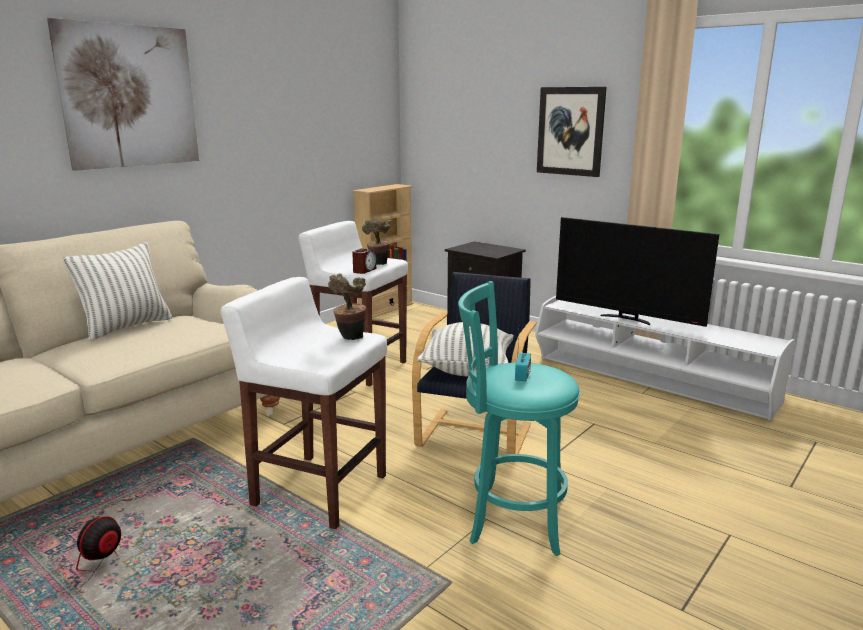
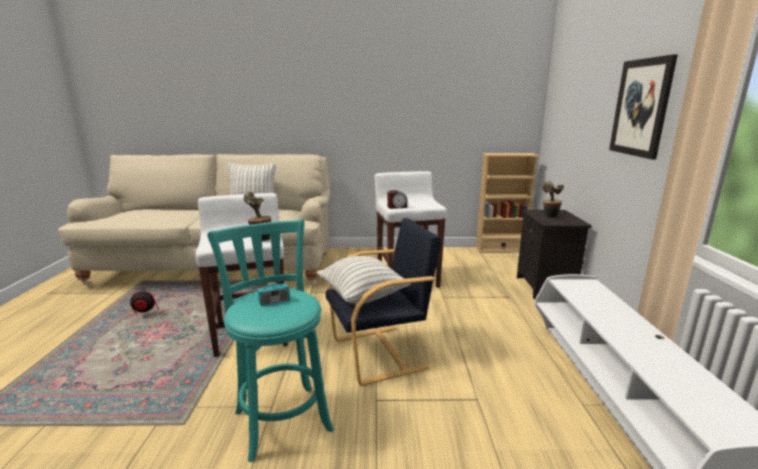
camera: 50 degrees right, 0 degrees up
picture [47,18,199,171] -> none
potted plant [362,218,391,265] -> potted plant moved to [543,181,564,218]
television [556,217,719,327] -> none

